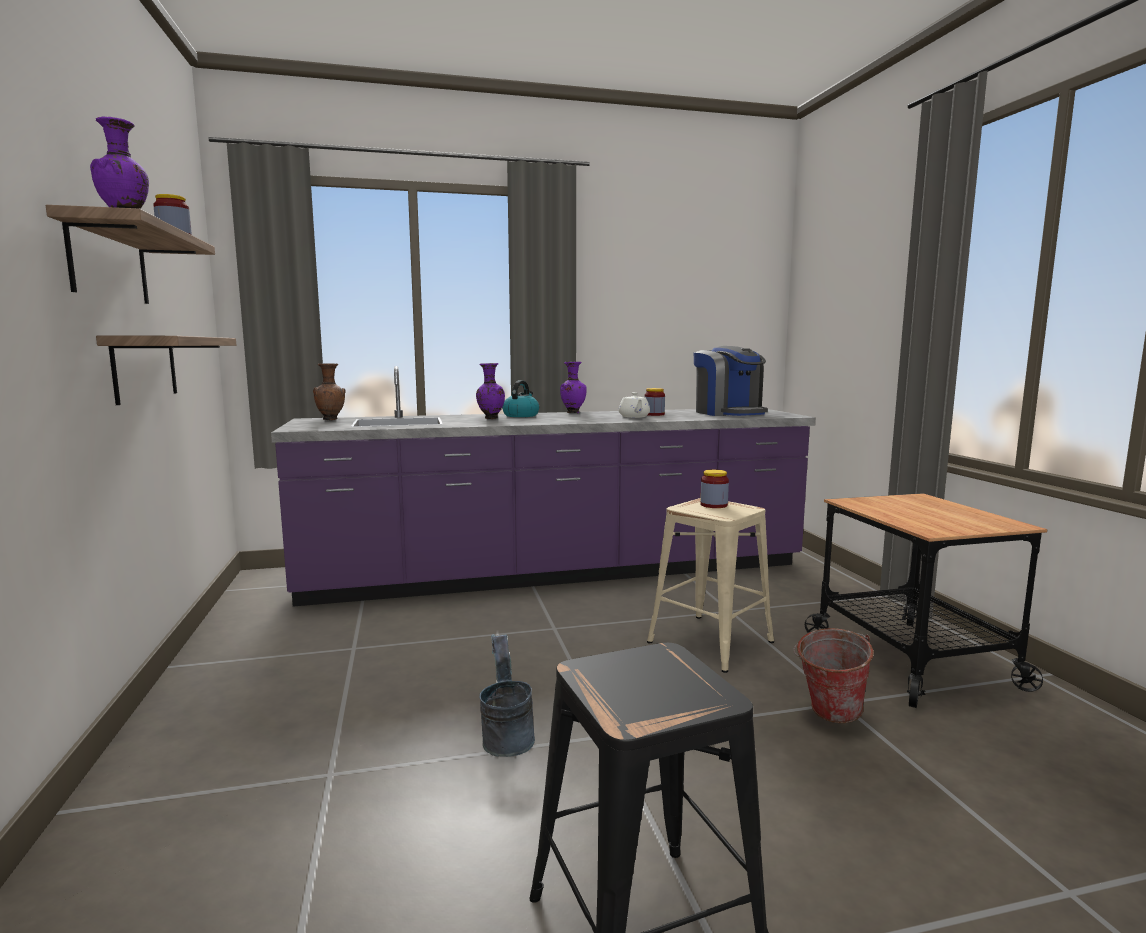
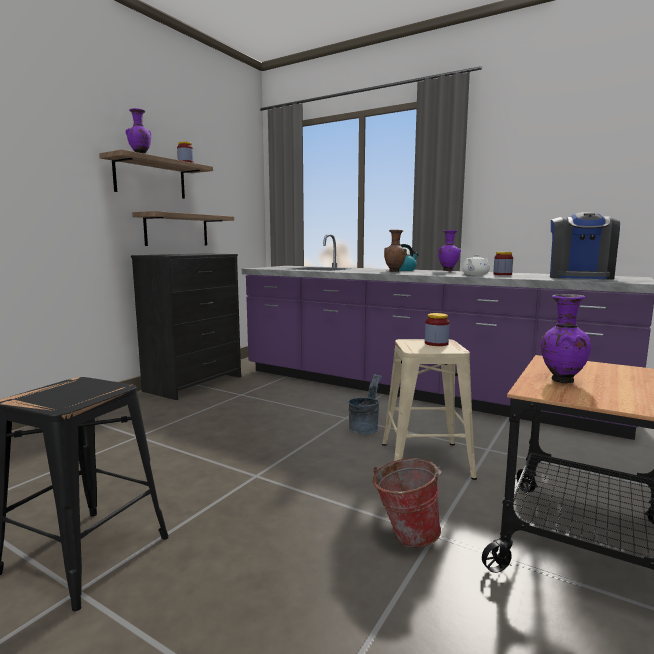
camera: 45 degrees right, 0 degrees up
brown vase [313,363,345,420] -> brown vase moved to [384,230,407,272]
purple vase [476,363,505,419] -> purple vase moved to [541,294,591,384]
grey bucket [479,634,535,757] -> grey bucket moved to [349,374,382,434]
none -> black dresser [131,253,241,400]

